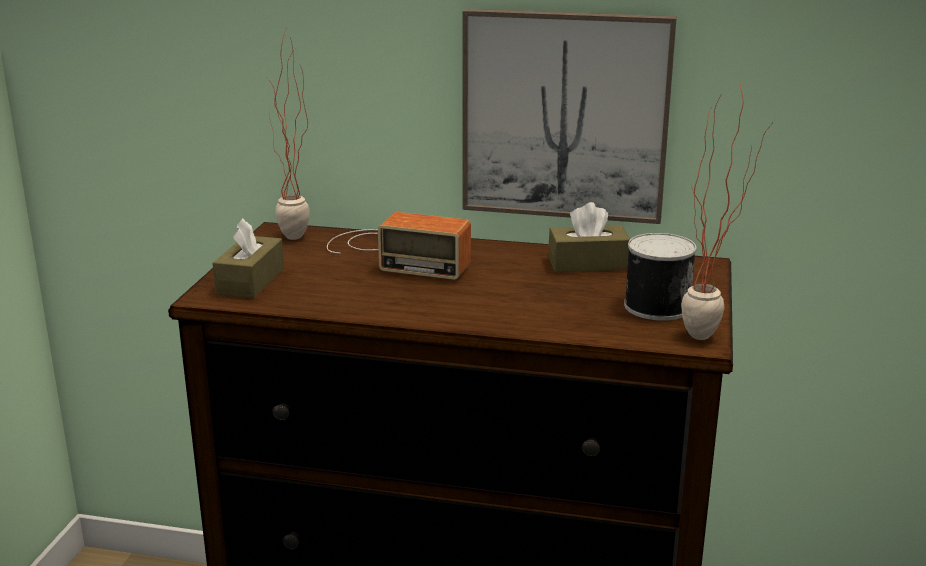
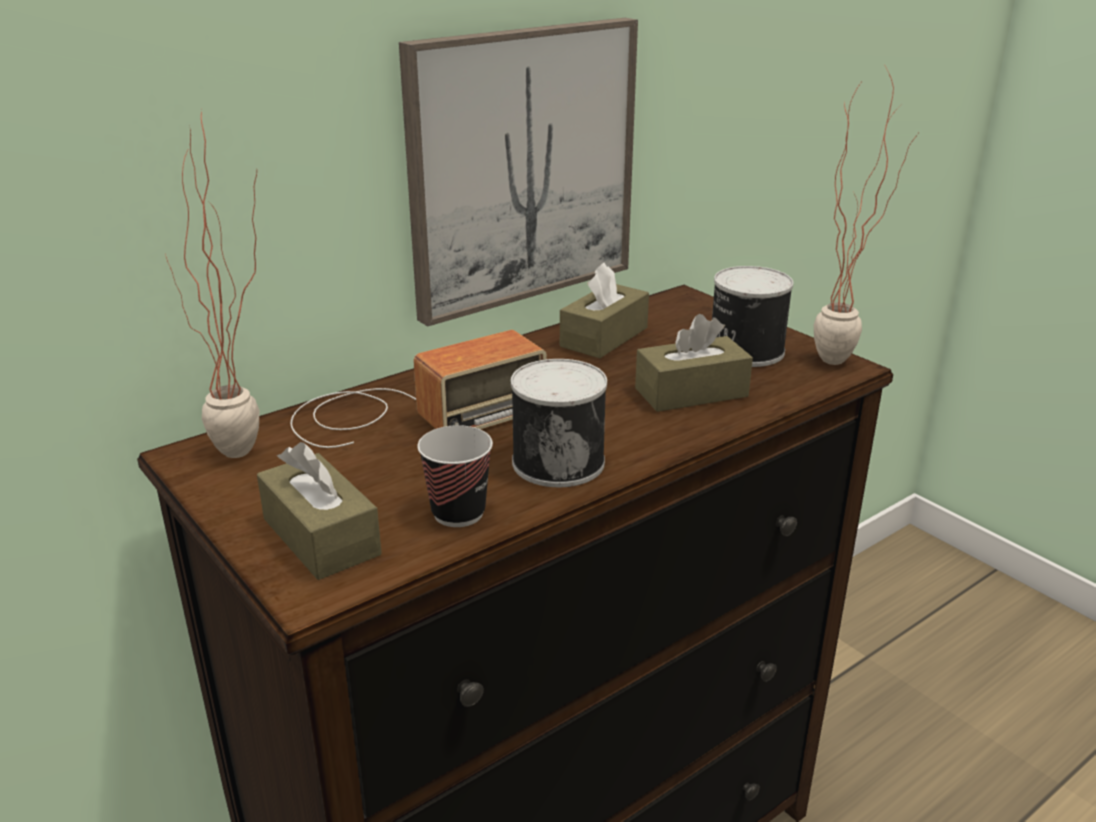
camera: 50 degrees left, 5 degrees up
none -> cup [417,425,493,527]
none -> can [511,359,607,487]
none -> brown tissue box [635,314,753,412]

